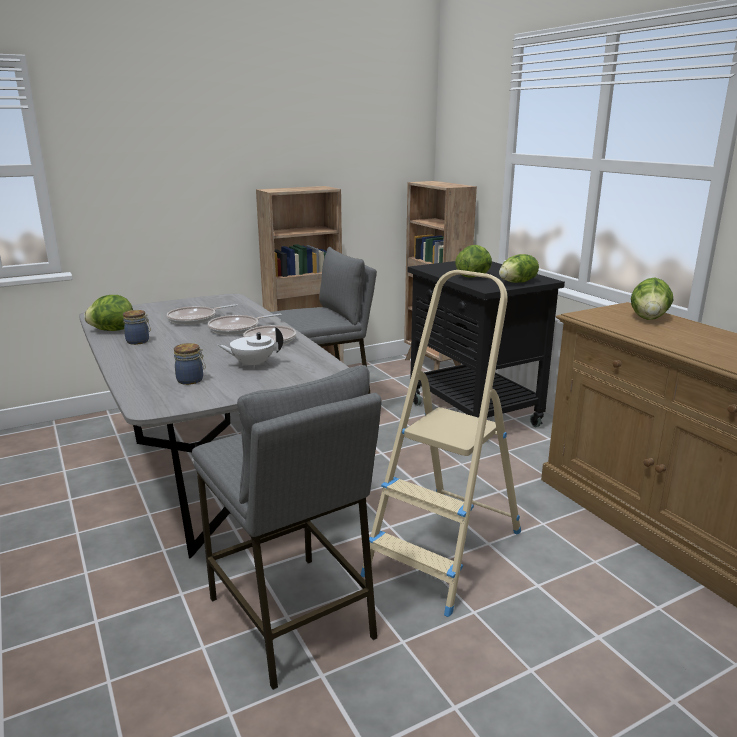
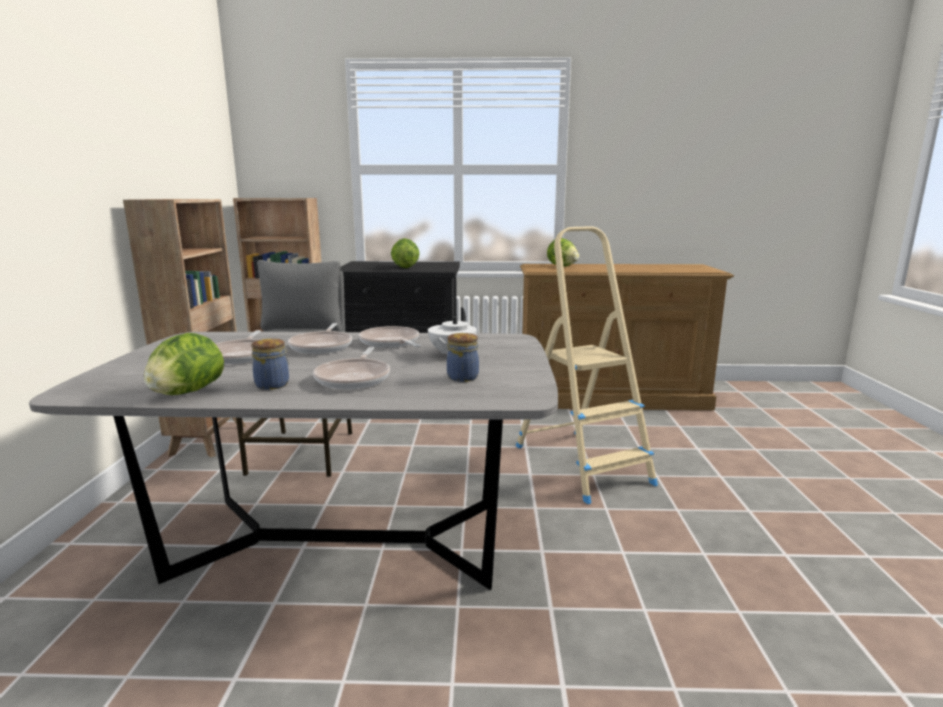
camera: 60 degrees left, 5 degrees down
grey stool [192,365,381,690] -> none
lettuce [499,254,539,283] -> none
none -> frying pan [313,347,390,389]

